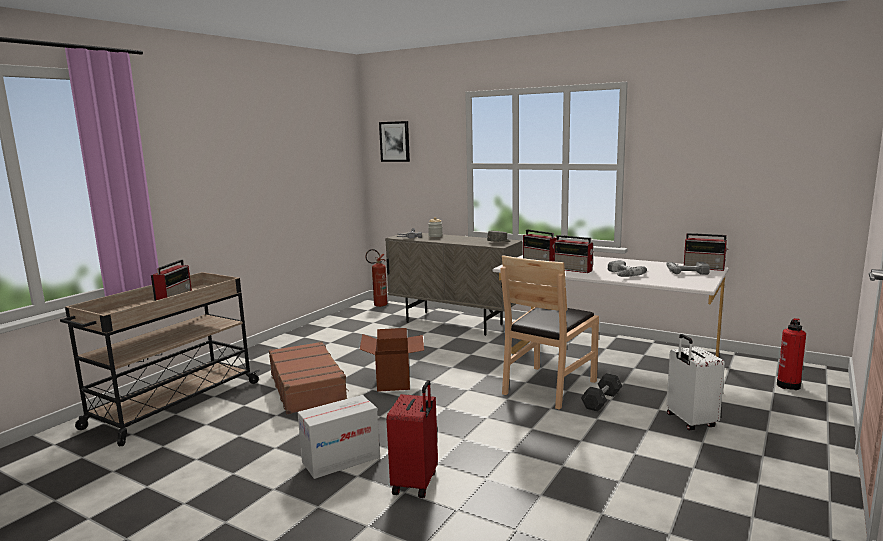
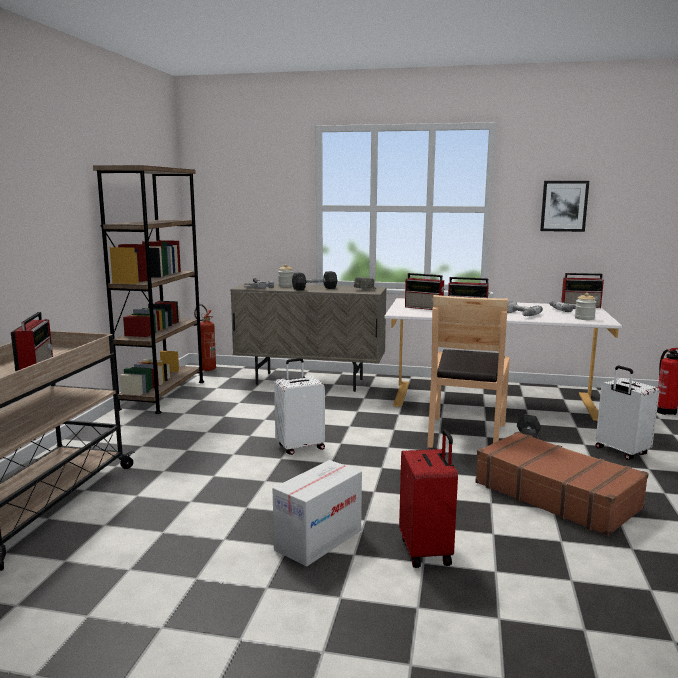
camera: 20 degrees left, 0 degrees up
brown suitcase [269,341,349,414] -> brown suitcase moved to [475,432,649,536]
cardboard box [360,328,424,392] -> white suitcase [274,358,325,455]
picture [379,121,410,162] -> picture moved to [540,181,589,232]
none -> brown bookcase [93,165,204,414]
none -> grey dumbbell [292,271,337,291]
none -> jar [575,293,596,320]

